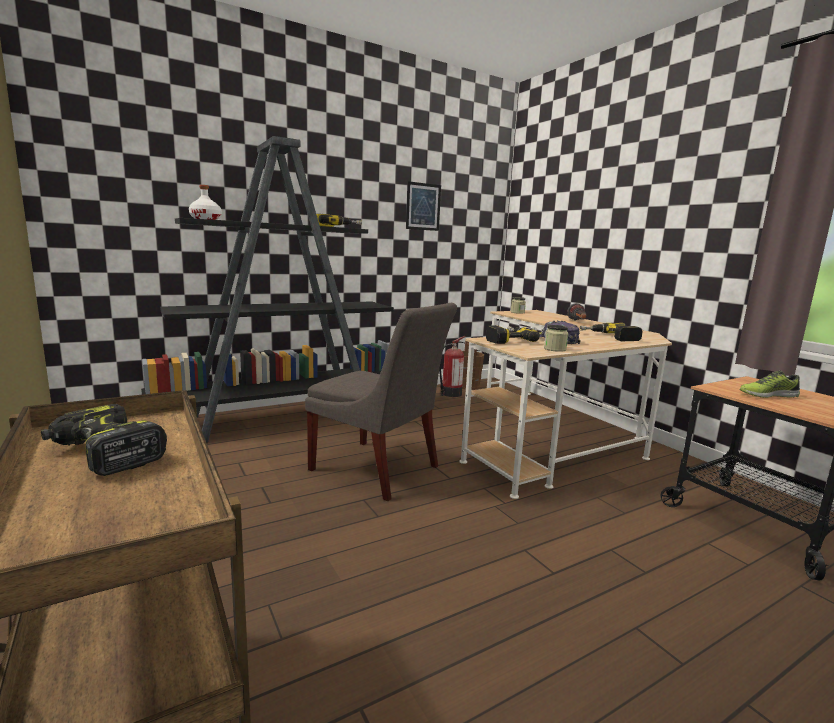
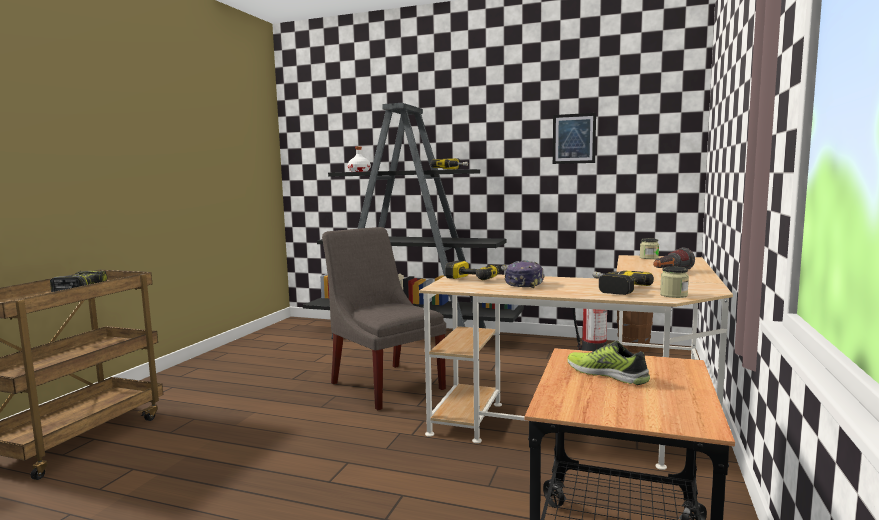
camera: 50 degrees right, 5 degrees down
grey chair [305,303,457,501] -> grey chair turned 150 degrees clockwise [322,227,446,410]
jar [544,325,568,352] -> jar moved to [660,267,689,298]

